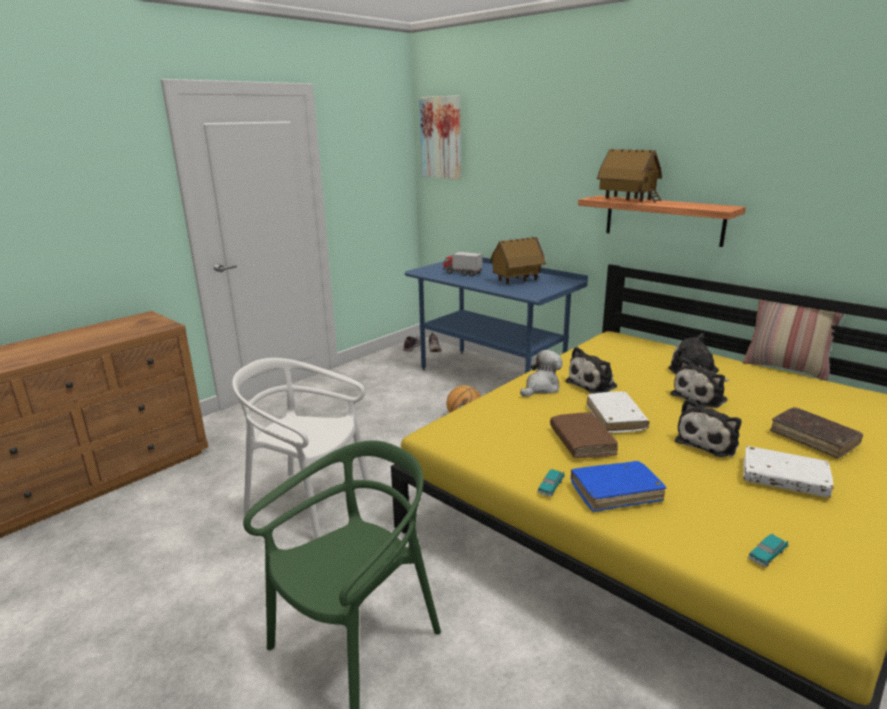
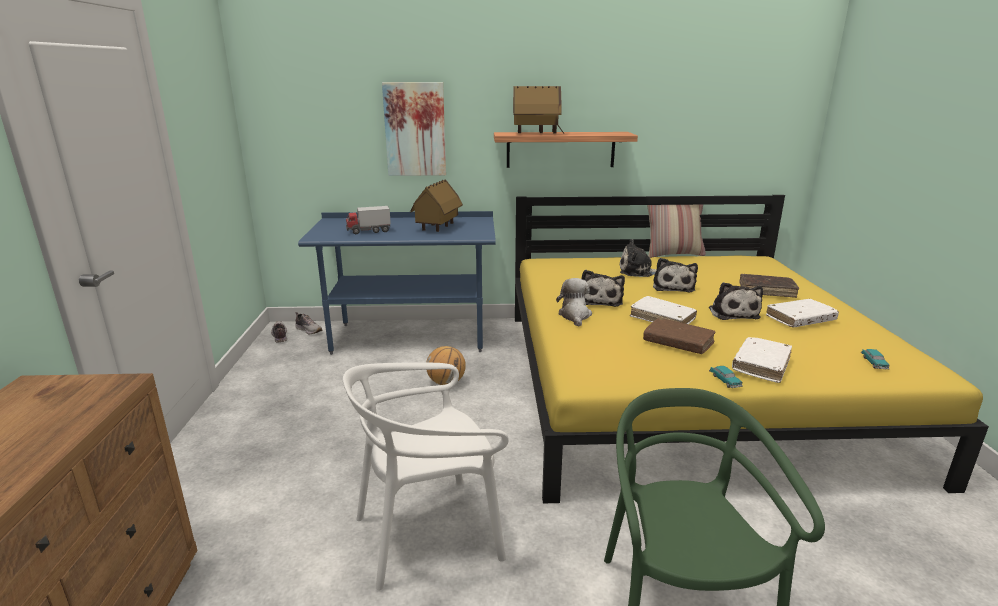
camera: 45 degrees left, 0 degrees up
picture [419,95,461,179] -> picture moved to [382,82,446,176]
blue book [570,461,666,512] -> white book [732,337,792,383]

